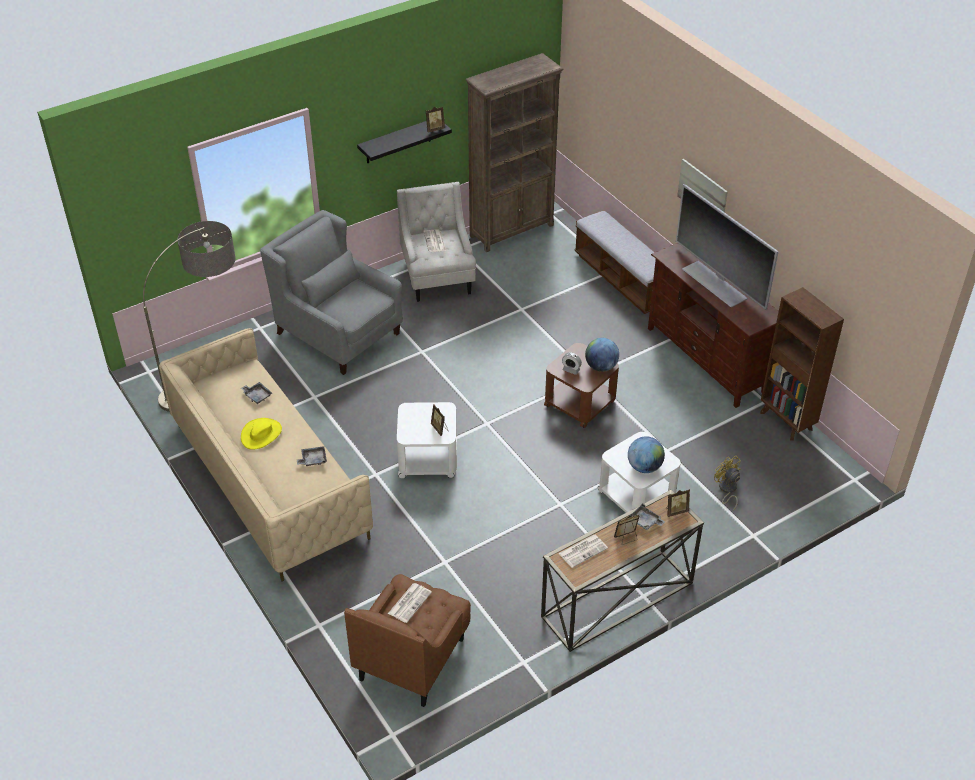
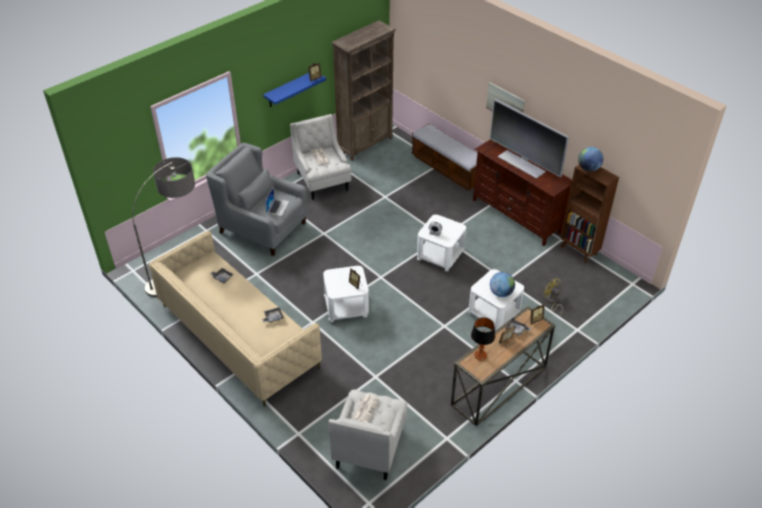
camera: 10 degrees left, 0 degrees up
yellow hat [241,418,282,450] -> none
brown armchair [344,574,471,707] -> white armchair [328,389,407,480]
black shelf [357,121,452,163] -> blue shelf [263,73,326,107]
brown side table [544,343,619,428] -> white side table [417,215,466,272]
newspaper [558,535,608,568] -> table lamp [471,317,495,361]
globe [585,338,619,372] -> globe moved to [578,147,603,172]
none -> laptop [265,188,289,216]

